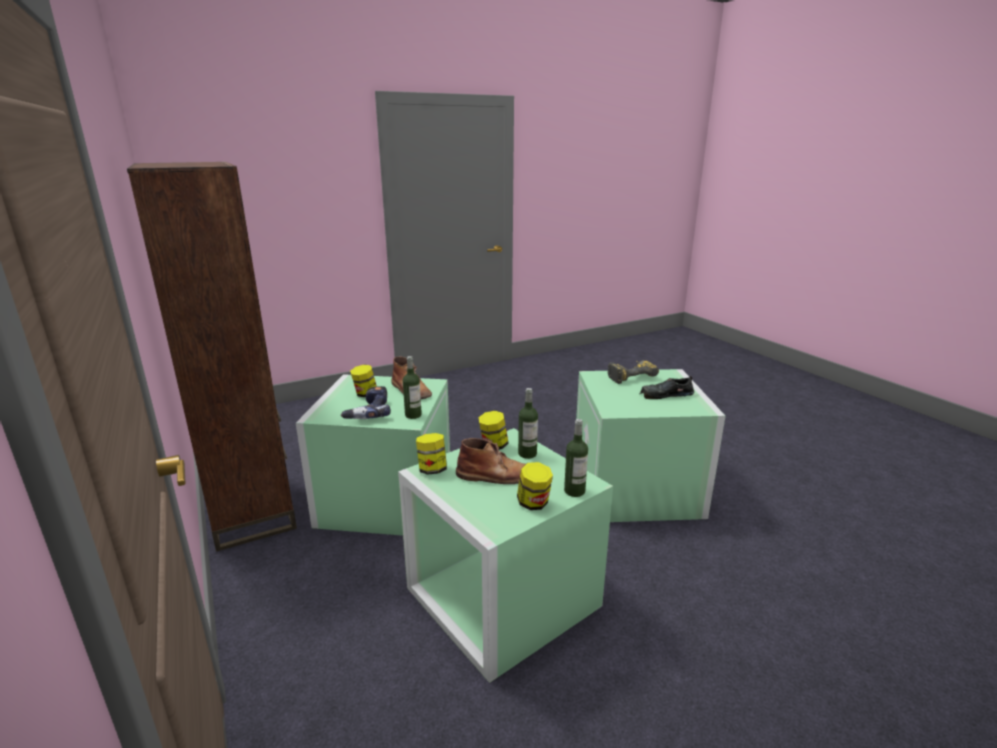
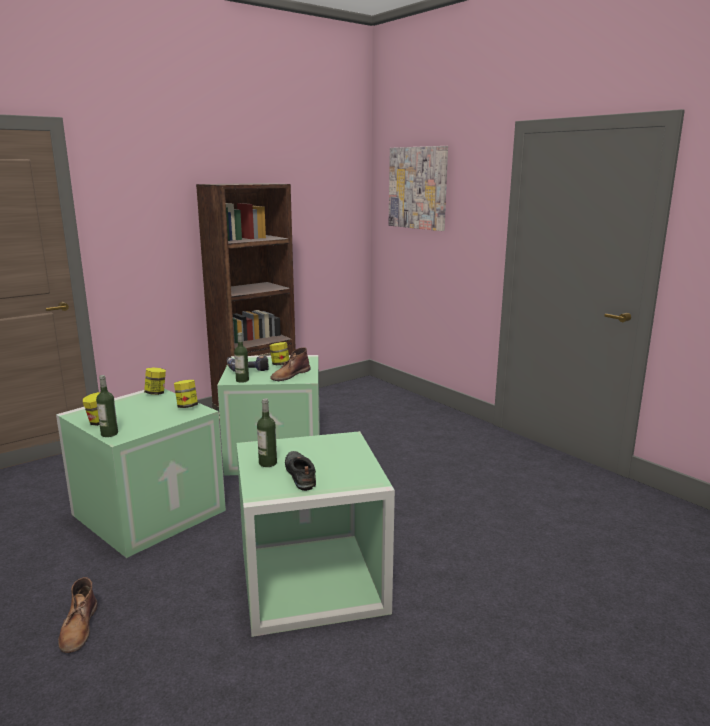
camera: 80 degrees right, 5 degrees down
brown boot [456,438,526,484] -> brown boot moved to [58,577,98,653]
bottle [518,388,538,459] -> bottle moved to [257,398,277,467]
power drill [608,360,659,384] -> none
none -> picture [389,146,448,231]

